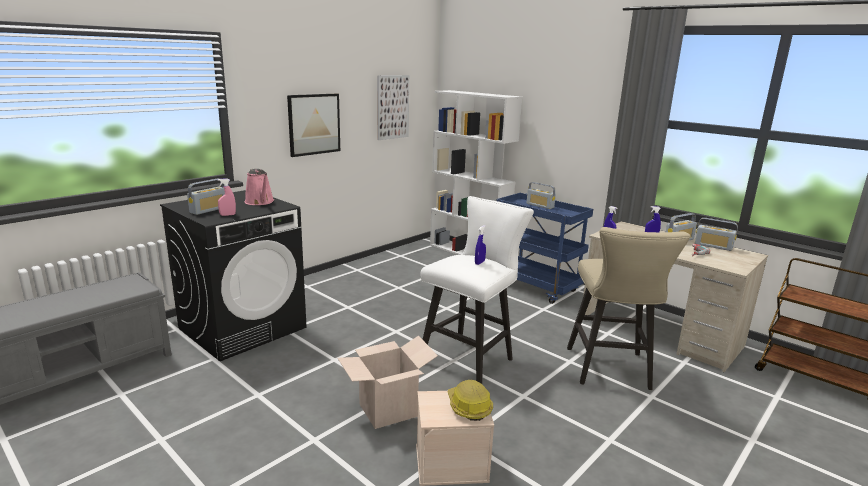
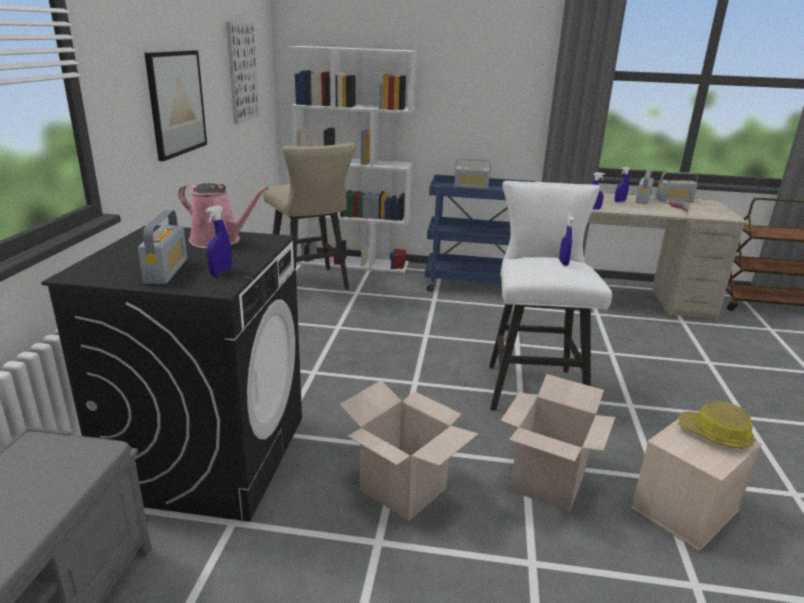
camera: 35 degrees left, 5 degrees up
pink spray bottle [218,178,236,216] -> blue spray bottle [205,205,232,275]
beige stool [567,227,690,390] -> beige stool moved to [263,142,356,290]
none -> cardboard box [339,380,478,521]

